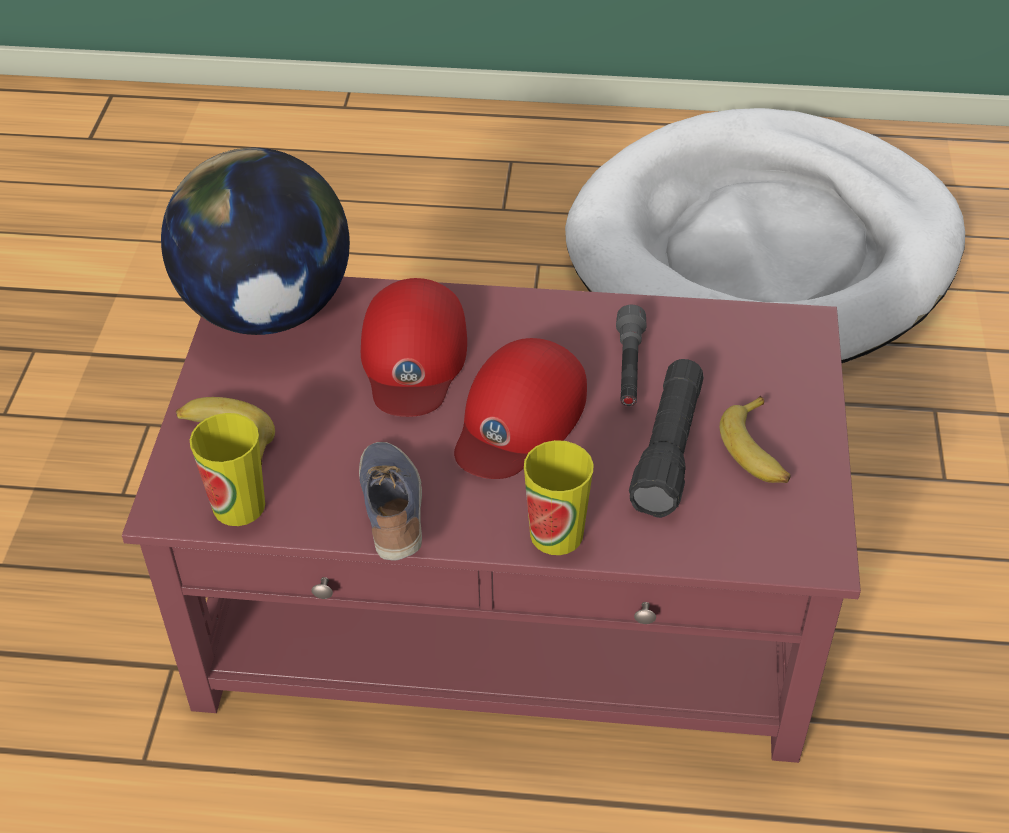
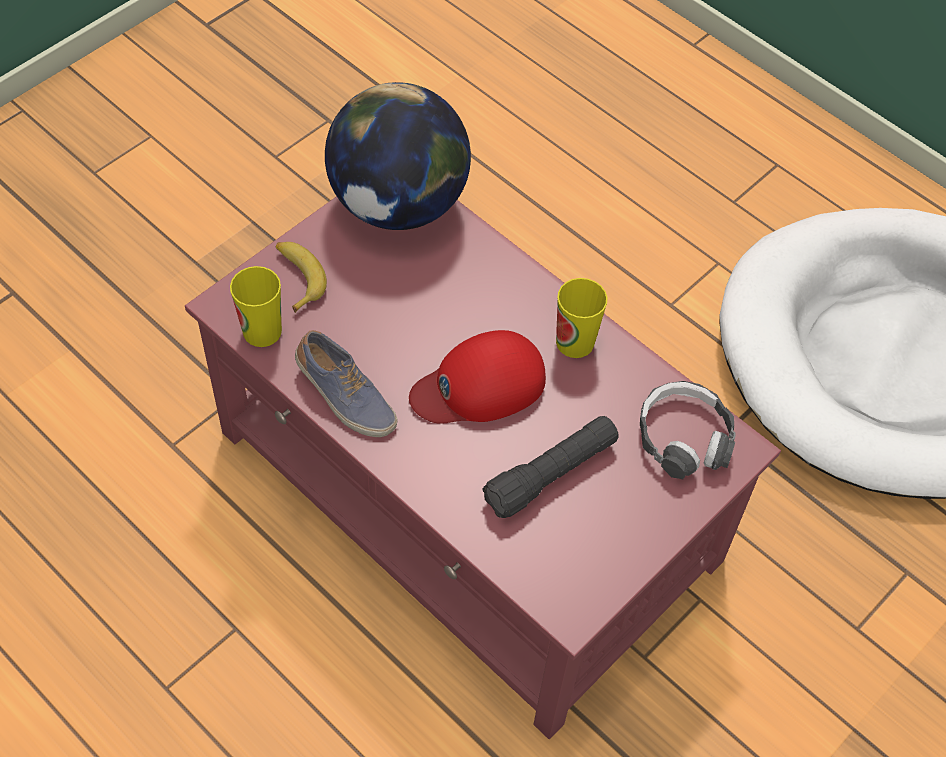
camera: 35 degrees right, 10 degrees up
shoe [359,442,422,560] -> shoe turned 105 degrees clockwise [295,330,398,437]
red cap [361,278,467,417] -> none
cup [524,440,593,555] -> cup moved to [556,278,608,358]
grey flashlight [616,305,647,406] -> none
banana [720,396,791,483] -> none
none -> headphones [640,381,736,479]

